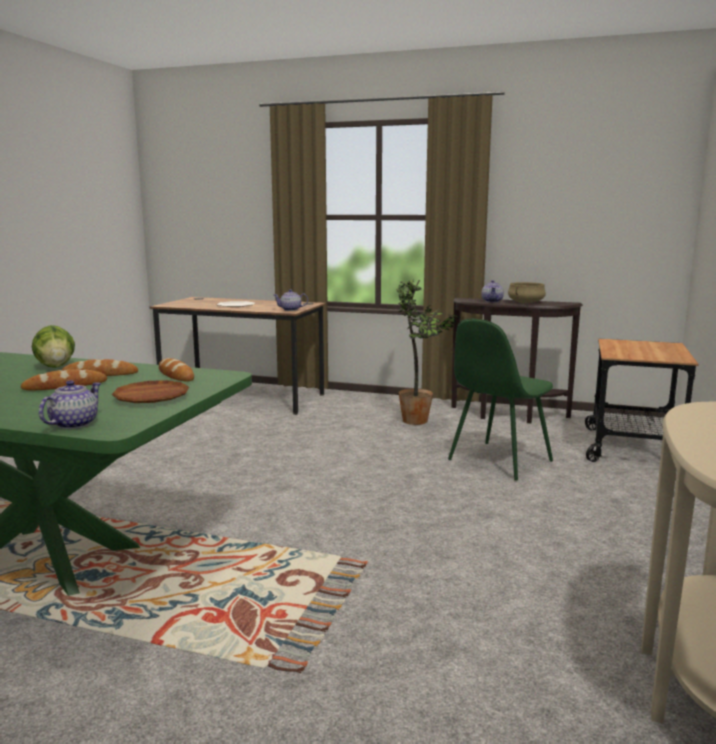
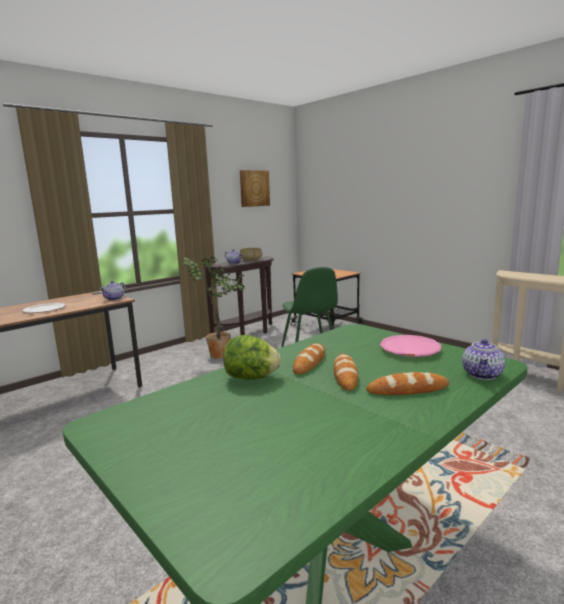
camera: 60 degrees left, 0 degrees up
teapot [39,380,101,429] -> teapot turned 120 degrees counterclockwise [462,339,505,380]
brown plate [112,380,189,403] -> pink plate [380,335,442,357]
bread [159,358,194,381] -> bread moved to [366,372,449,395]
none -> picture [240,170,270,207]

